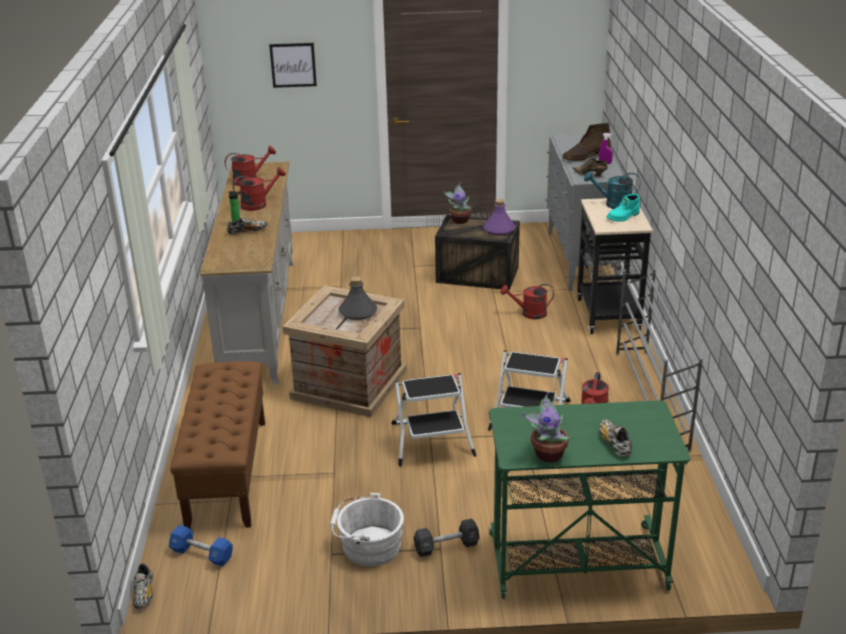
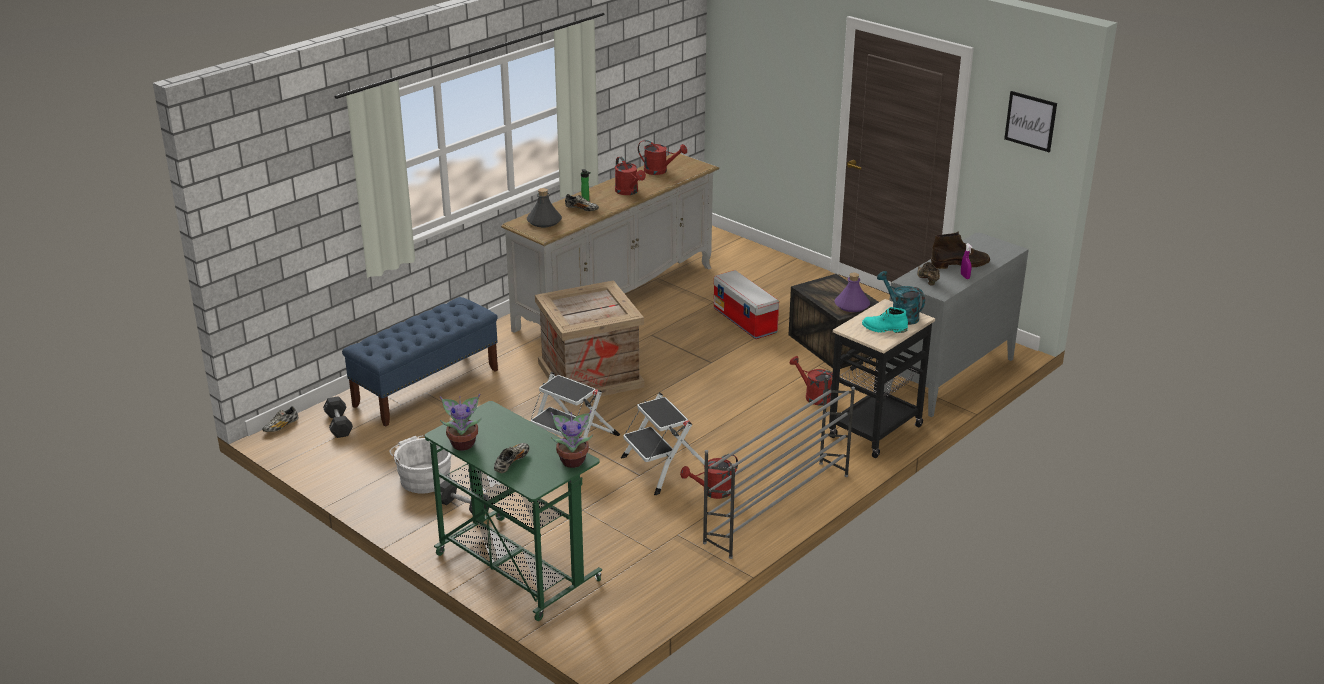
camera: 45 degrees right, 0 degrees up
blue dumbbell [169,525,233,567] -> black dumbbell [323,396,353,438]
brown bench [170,361,265,529] -> blue bench [342,297,498,426]
red watering can [233,167,286,211] -> red watering can turned 45 degrees clockwise [615,157,646,195]
picture [269,43,317,88] -> picture moved to [1004,91,1057,152]
grey bottle [338,276,377,320] -> grey bottle moved to [527,188,562,227]
potted plant [443,182,472,224] -> potted plant moved to [550,410,593,468]
brown boot [562,123,611,161] -> brown boot turned 150 degrees clockwise [931,232,990,269]
none -> storage box [714,270,779,339]

